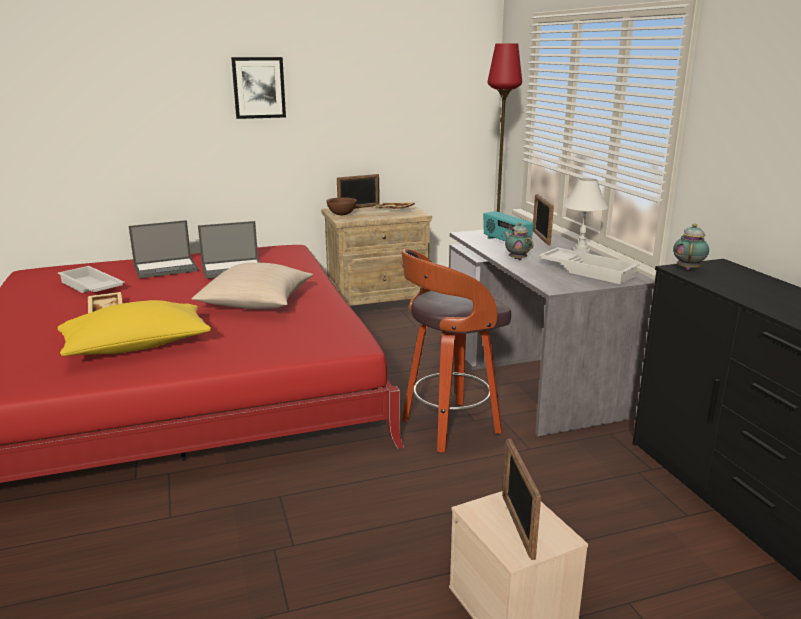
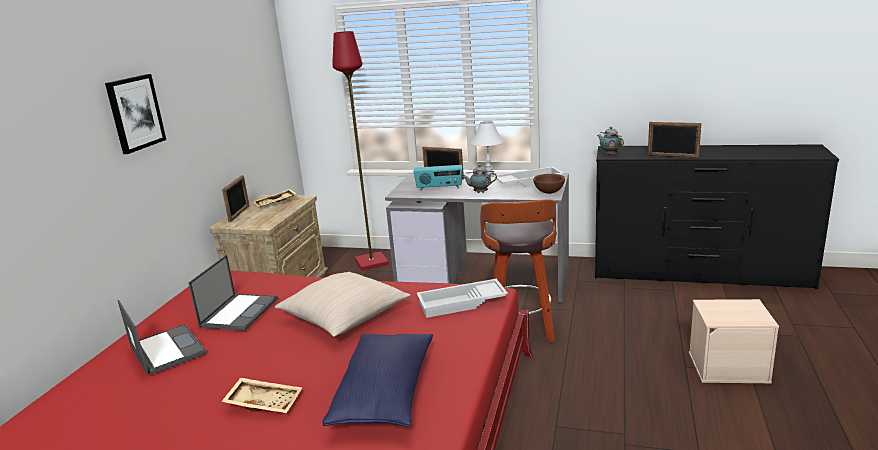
camera: 55 degrees left, 0 degrees up
white tray [58,266,125,293] -> white tray moved to [417,279,508,318]
yellow pillow [58,300,211,356] -> blue pillow [322,334,433,427]
laptop [129,220,199,278] -> laptop turned 45 degrees counterclockwise [118,300,207,376]
brown bowl [326,197,357,215] -> brown bowl moved to [533,174,565,194]
picture frame [502,438,541,560] -> picture frame moved to [648,122,701,158]

